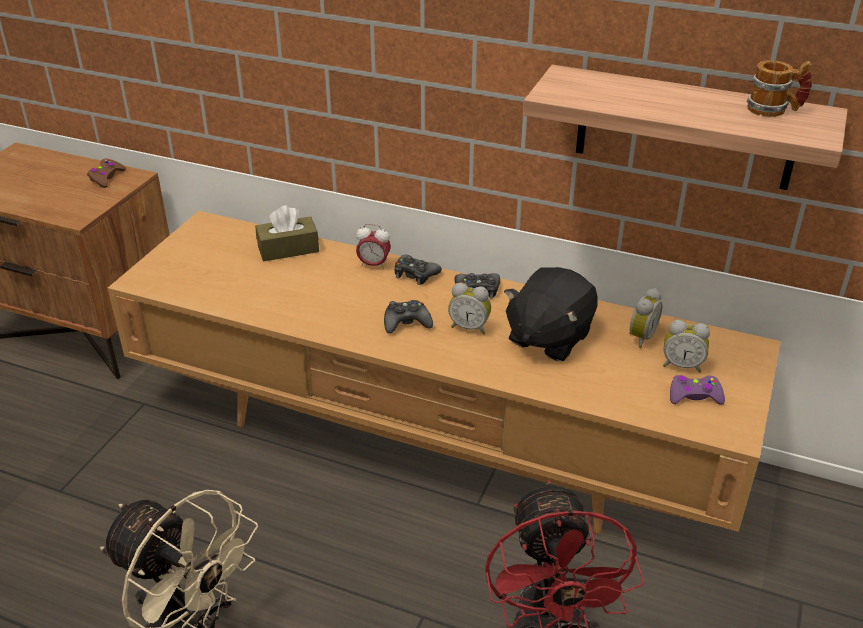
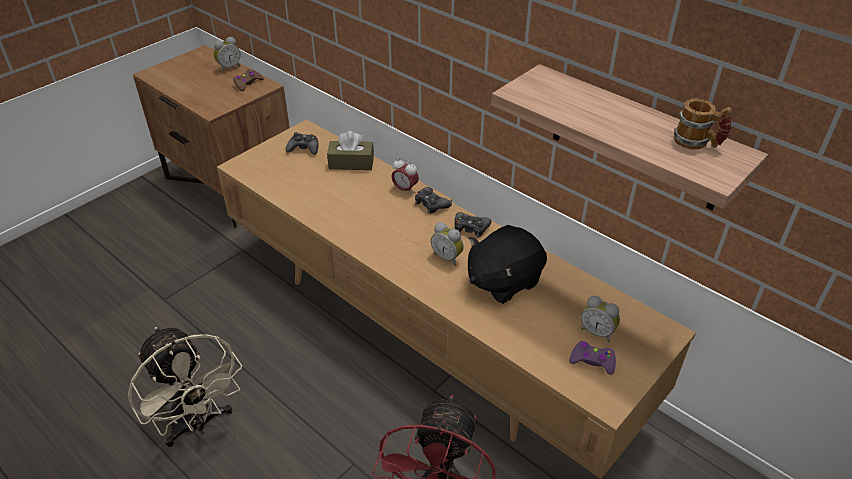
camera: 20 degrees right, 5 degrees up
black game controller [384,300,433,334] -> black game controller moved to [286,132,318,155]
alarm clock [629,288,663,348] -> alarm clock moved to [214,37,241,72]

